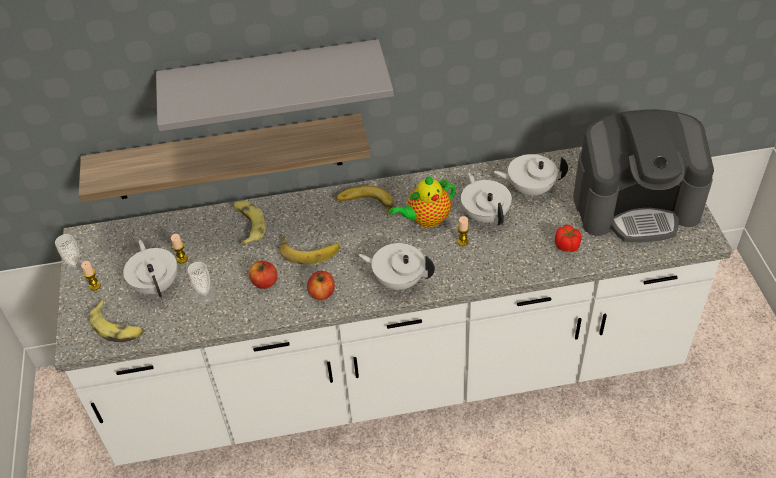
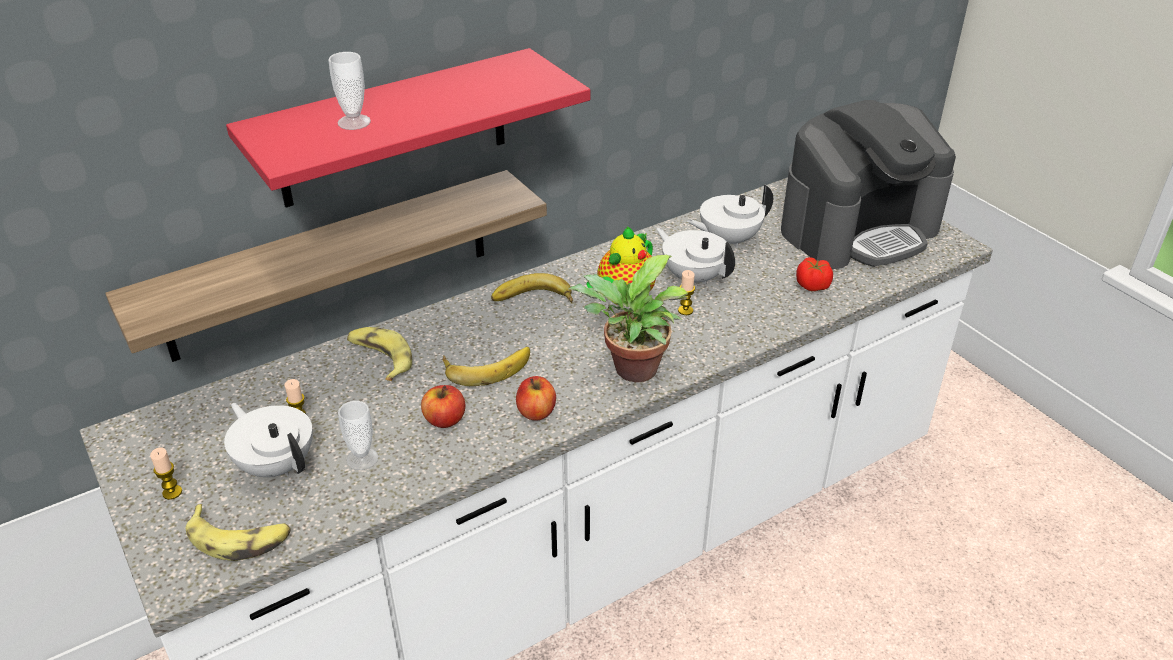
camera: 25 degrees left, 10 degrees down
cup [55,234,84,275] -> cup moved to [328,52,371,130]
grey shelf [156,39,394,131] -> red shelf [226,48,590,207]
white teapot [359,243,435,290] -> potted plant [569,255,688,382]

